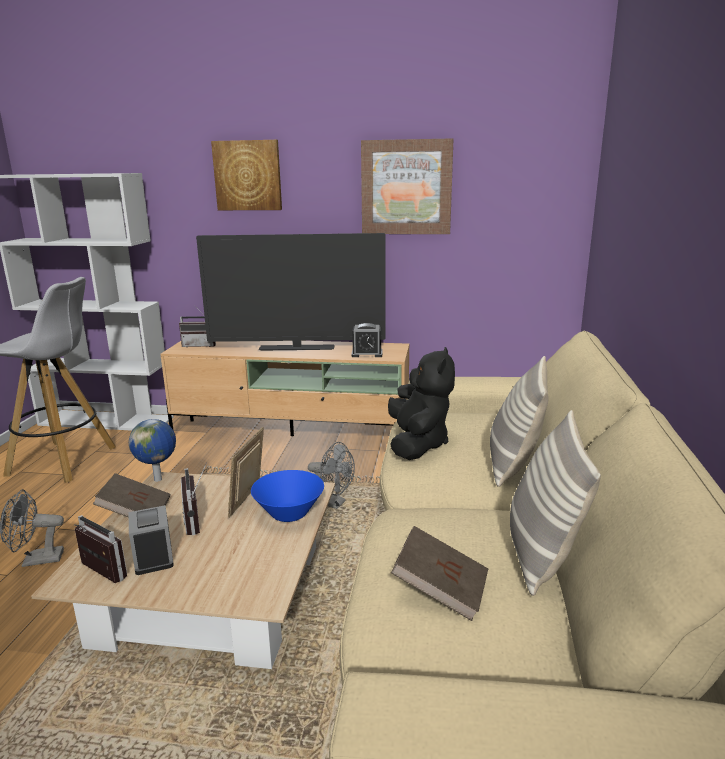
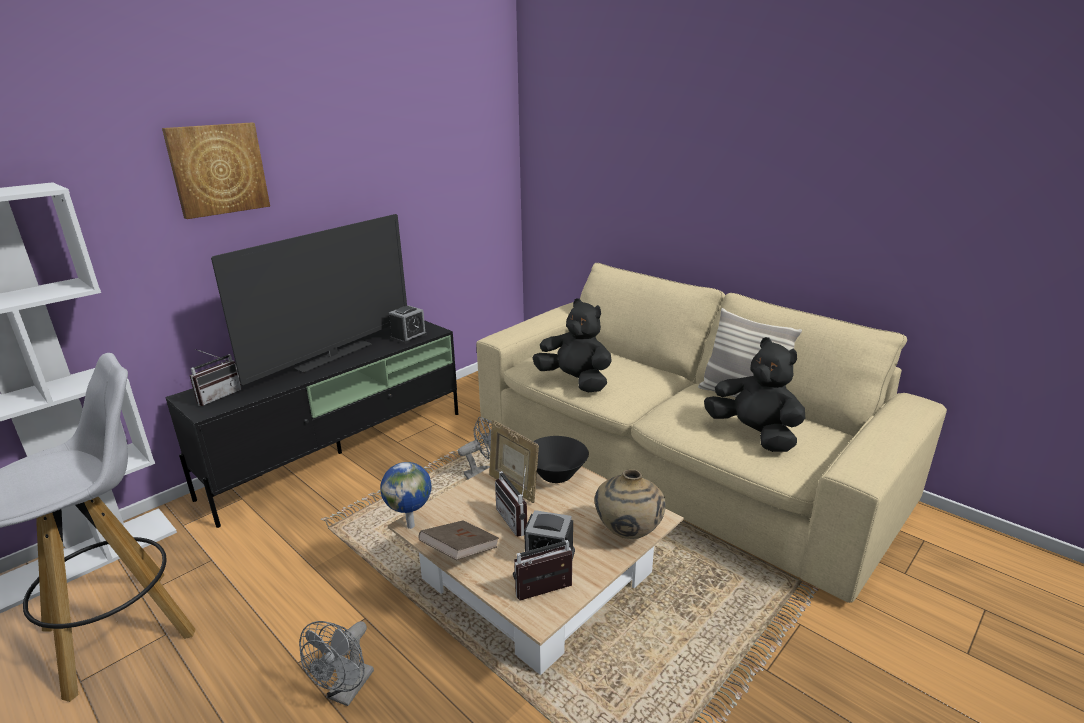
camera: 55 degrees left, 5 degrees up
beige tv stand [160,341,409,436] -> black tv stand [165,320,458,528]
radio [181,462,207,535] -> radio turned 45 degrees clockwise [495,465,527,536]
blue bowl [251,470,324,522] -> black bowl [533,436,589,483]
picture [361,138,453,234] -> none
brown book [391,526,488,621] -> black plush toy [704,337,805,452]
pillow [490,356,548,487] -> none
none -> beige vase [595,469,665,539]

